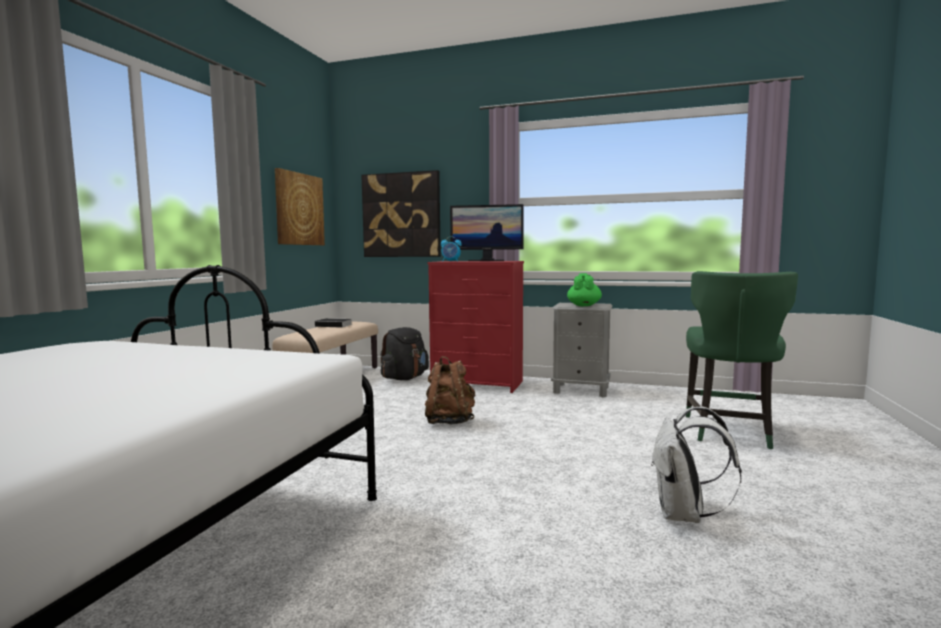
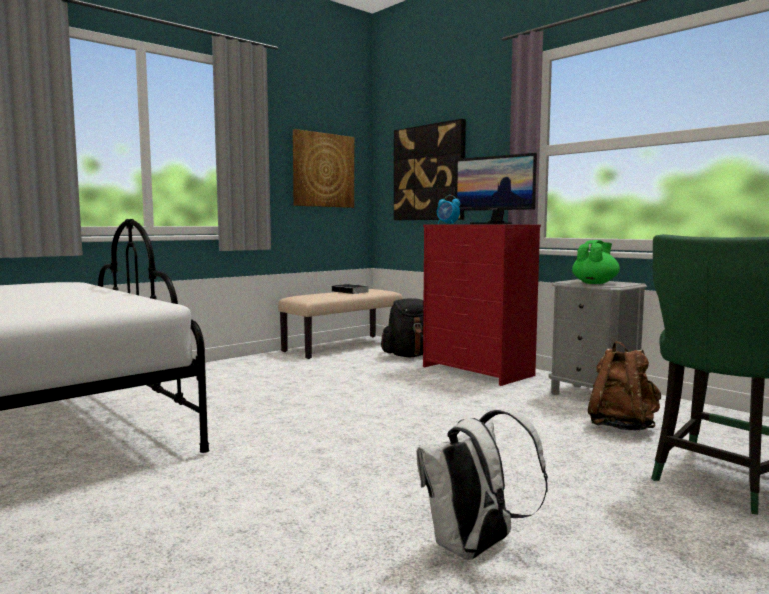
camera: 30 degrees right, 0 degrees up
brown backpack [425,356,475,424] -> brown backpack moved to [588,341,661,431]

